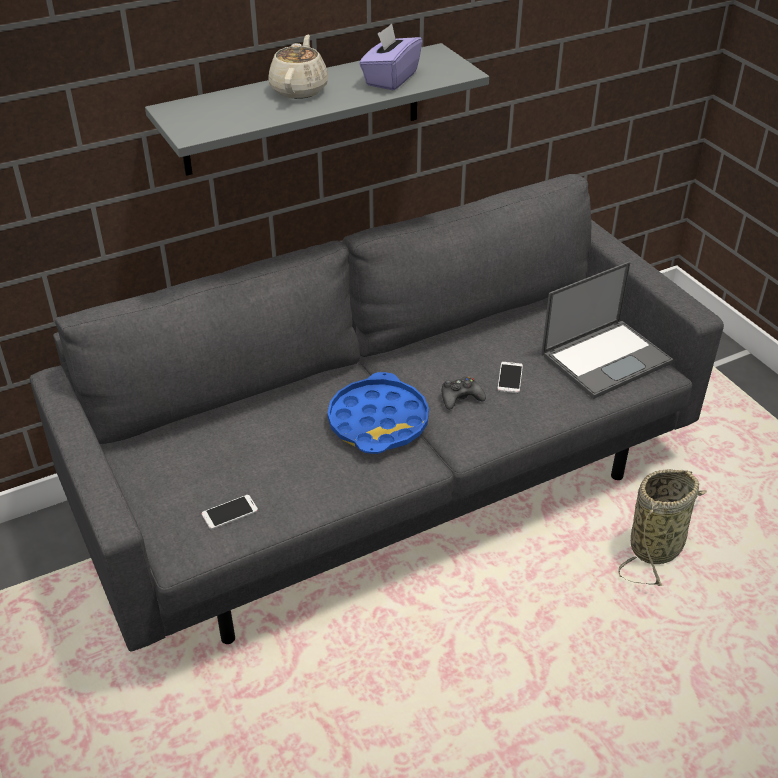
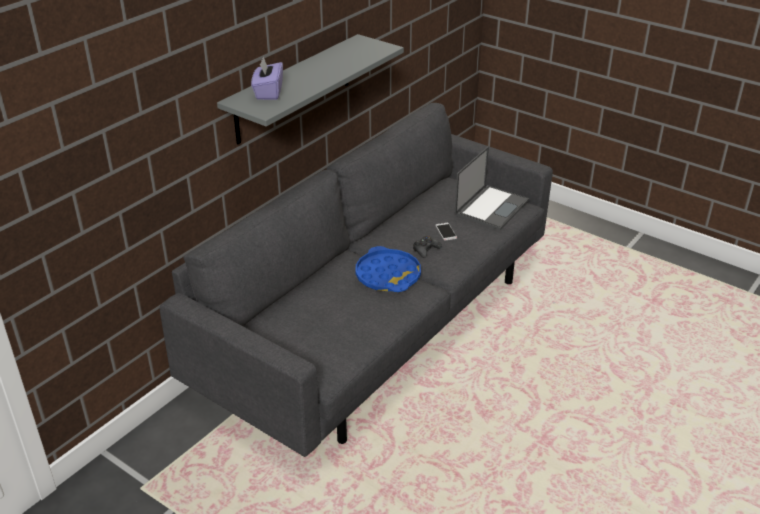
camera: 25 degrees left, 5 degrees down
phone [202,495,258,529] -> none
beige teapot [268,35,328,99] -> none
purple tissue box [359,24,422,91] -> purple tissue box moved to [251,57,283,100]
basket [618,469,707,586] -> none

